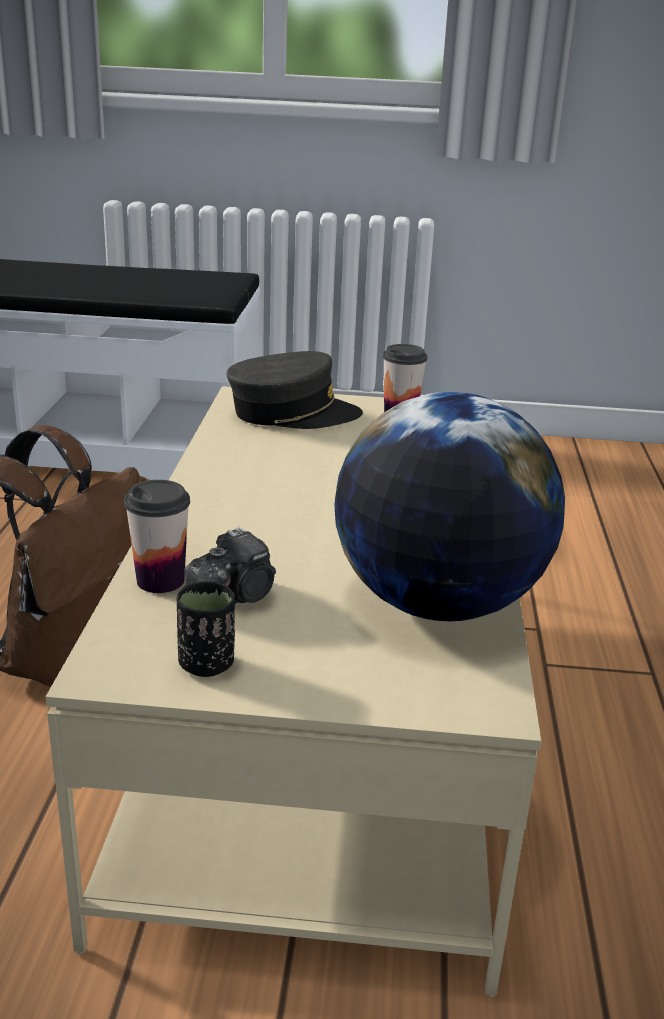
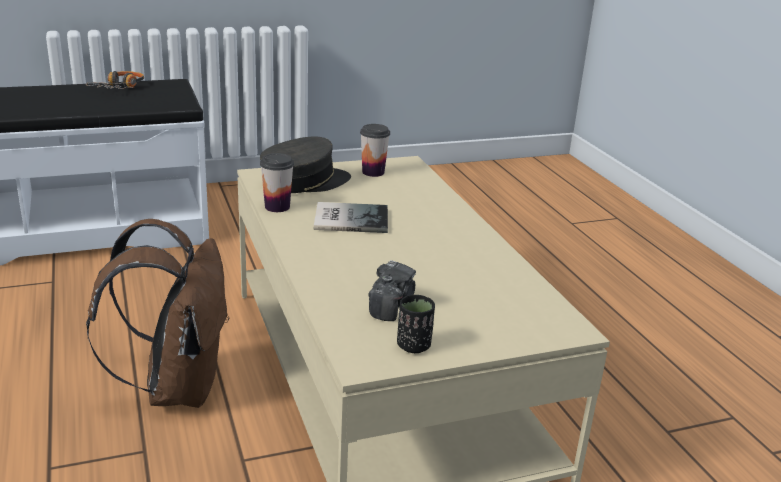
camera: 25 degrees left, 0 degrees up
cup [124,480,190,593] -> cup moved to [260,153,294,212]
globe [334,392,565,621] -> none
none -> headphones [86,71,144,89]
none -> book [314,202,388,233]

